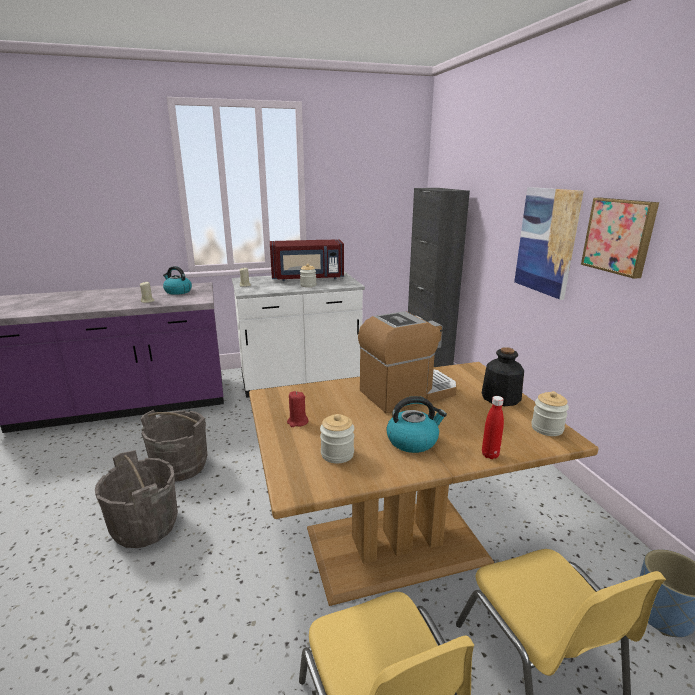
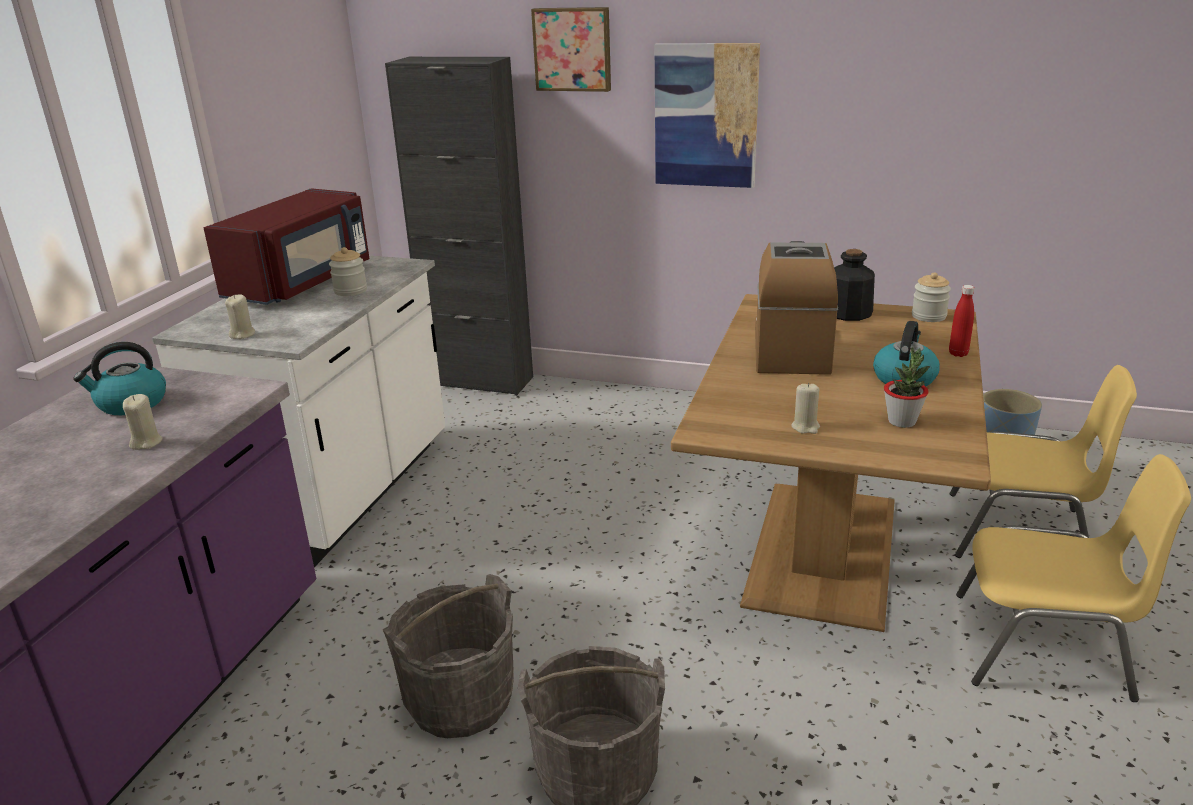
camera: 55 degrees left, 5 degrees up
red candle [287,391,308,427] -> beige candle [791,383,820,434]
jar [320,414,354,463] -> potted plant [884,347,931,428]
picture [581,198,659,279] -> picture moved to [531,7,611,92]

